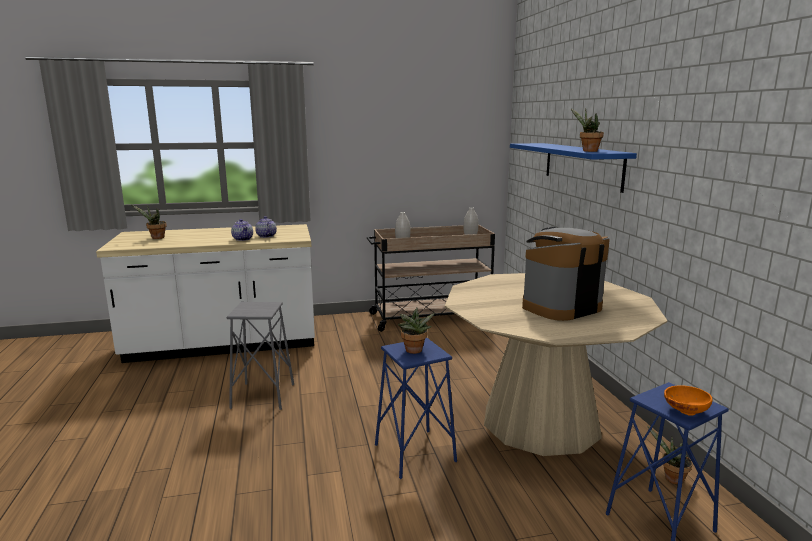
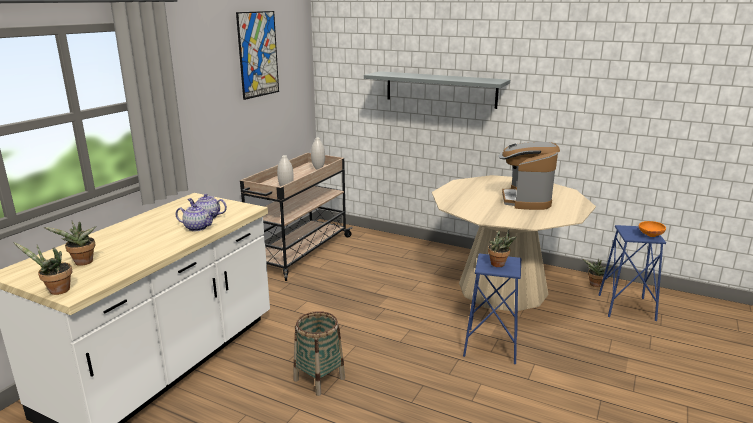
camera: 50 degrees left, 5 degrees up
grey stool [227,302,294,410] -> basket [294,311,345,396]
blue shelf [510,143,637,193] -> grey shelf [364,71,510,109]
potted plant [571,108,604,152] -> potted plant moved to [13,242,72,295]
none -> picture [236,11,279,100]

